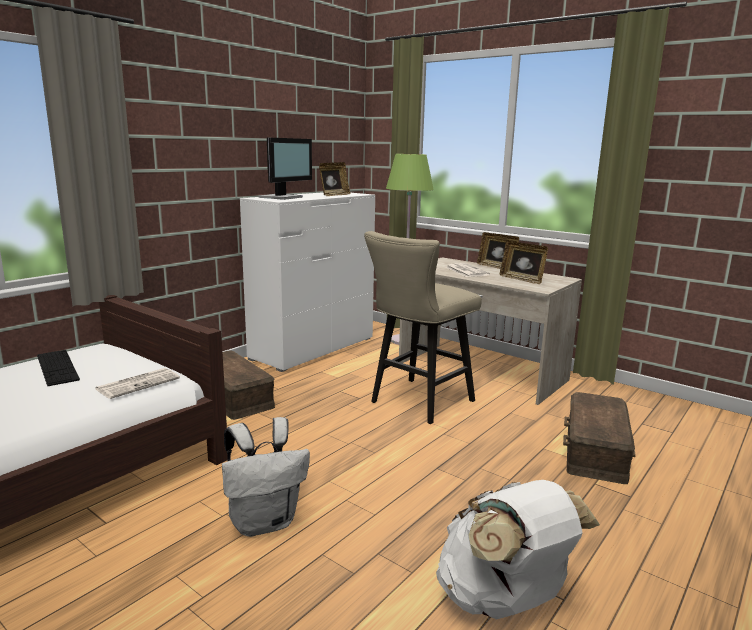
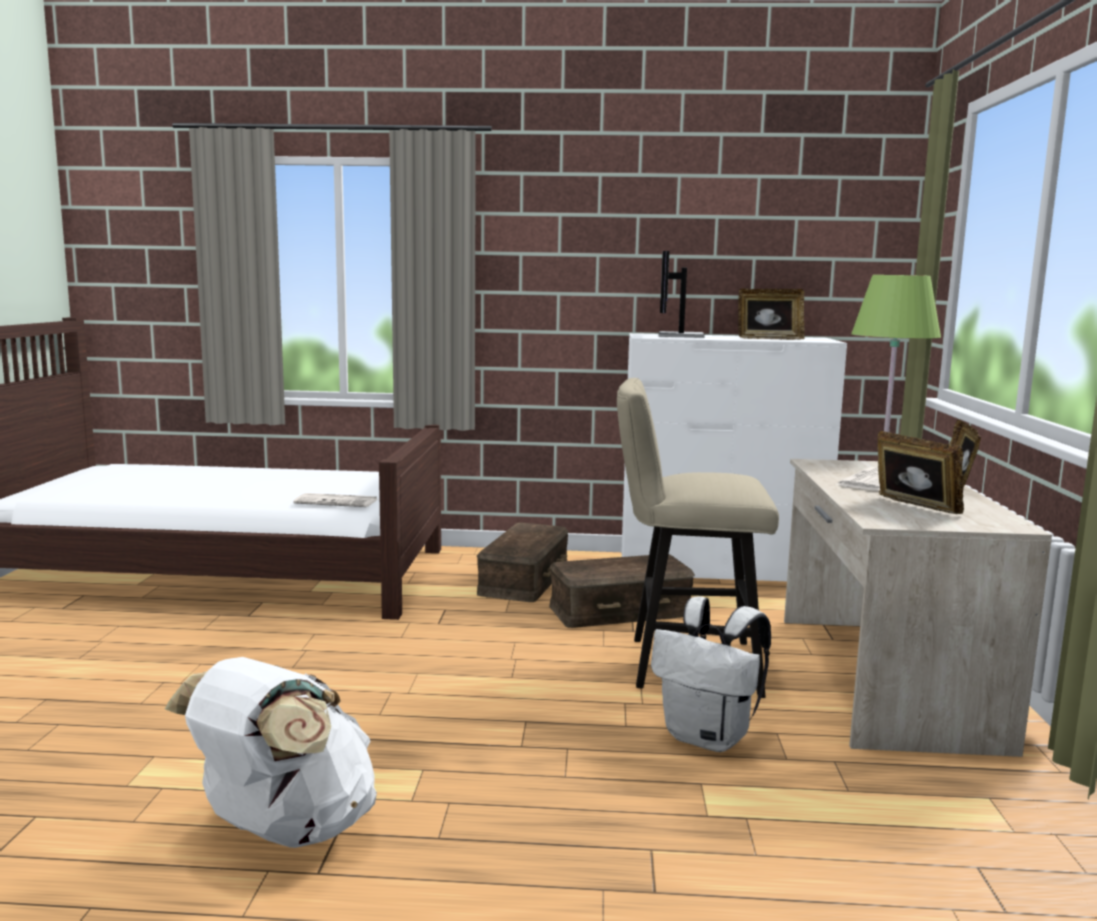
camera: 55 degrees right, 5 degrees down
keyboard [37,350,80,386] -> none
white backpack [222,417,310,537] -> white backpack moved to [651,596,771,752]
monitor [258,138,312,200] -> monitor turned 105 degrees clockwise [658,251,705,338]
picture frame [500,241,548,284] -> picture frame turned 135 degrees clockwise [877,431,964,514]
brown storage box [563,392,636,484] -> brown storage box moved to [549,554,695,628]

